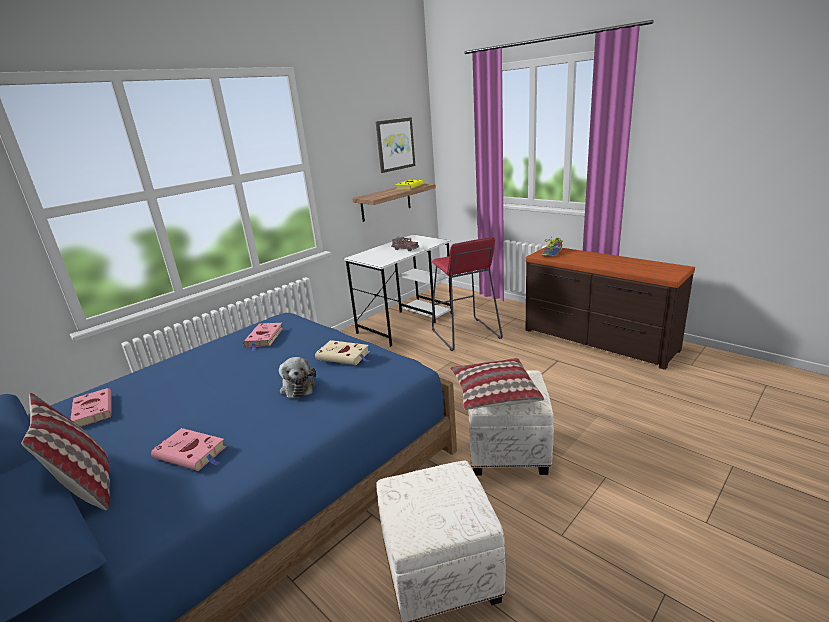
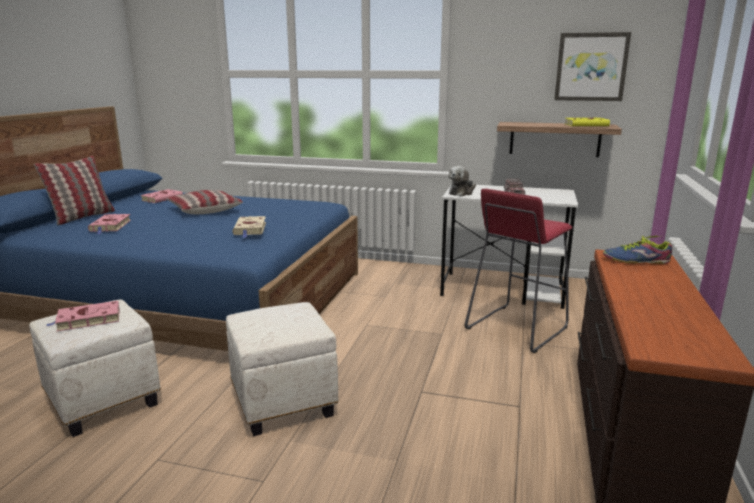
camera: 60 degrees right, 5 degrees down
pink book [243,323,283,351] -> pink book moved to [47,301,120,331]
plush toy [279,357,316,399] -> plush toy moved to [448,166,476,196]
pillow [450,358,544,410] -> pillow moved to [166,190,243,214]

